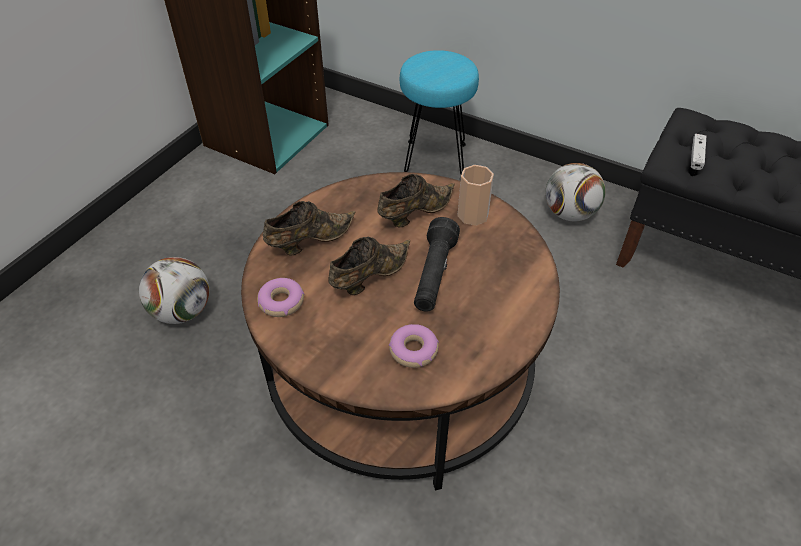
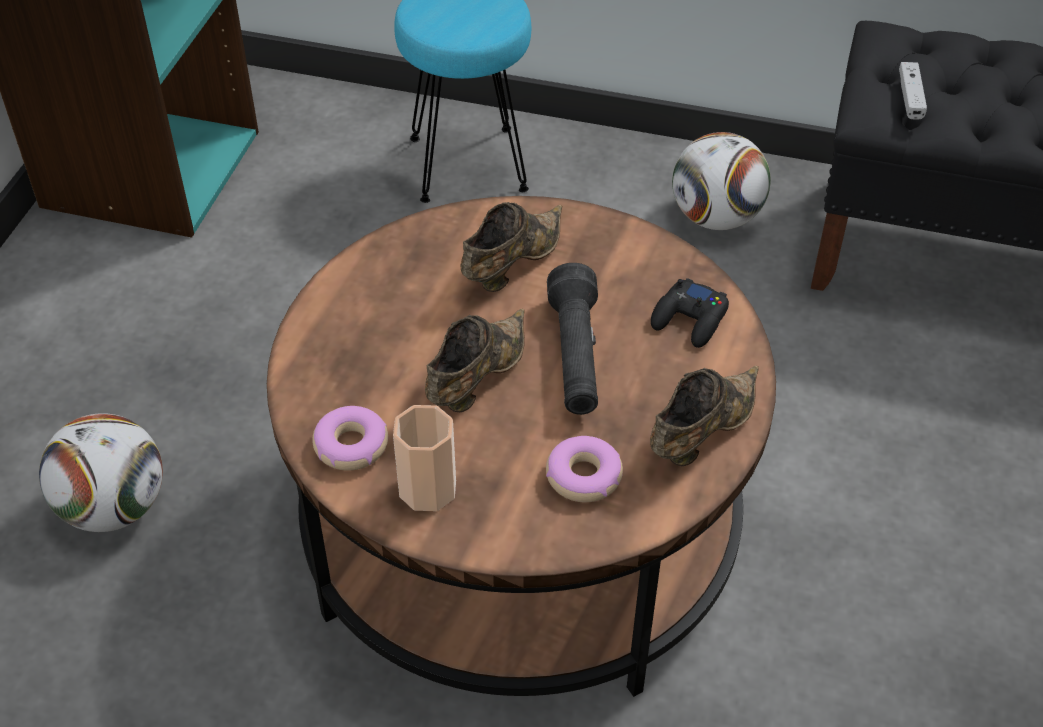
camera: 15 degrees left, 0 degrees up
brown shoe [263,201,355,255] -> brown shoe moved to [650,366,759,466]
cup [457,165,494,226] -> cup moved to [393,405,456,511]
none -> black game controller [651,278,729,348]

